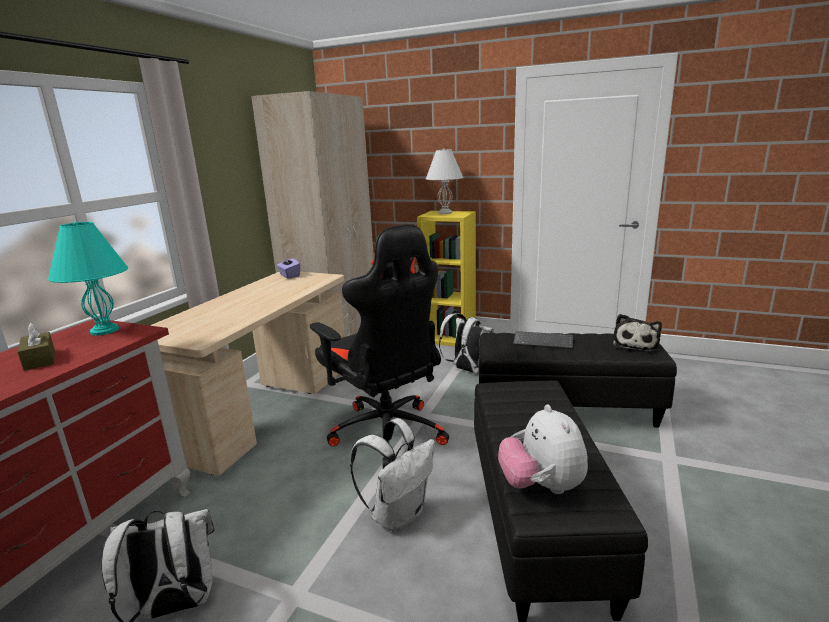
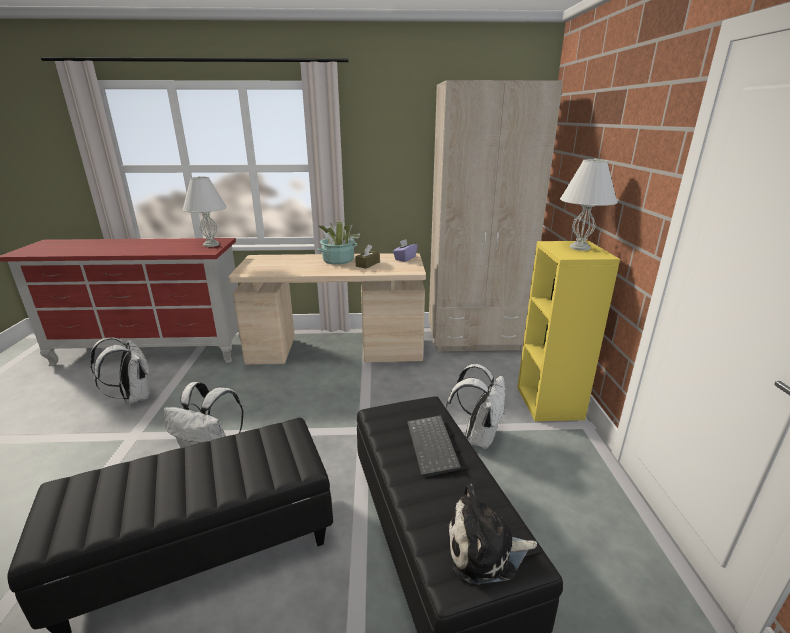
camera: 65 degrees right, 5 degrees up
brown tissue box [18,322,55,371] -> brown tissue box moved to [355,244,380,269]
turquoise table lamp [48,222,128,336] -> white table lamp [182,176,227,247]
black office chair [310,224,449,468] -> none
plush toy [498,404,588,494] -> none
none -> potted plant [317,221,360,265]

